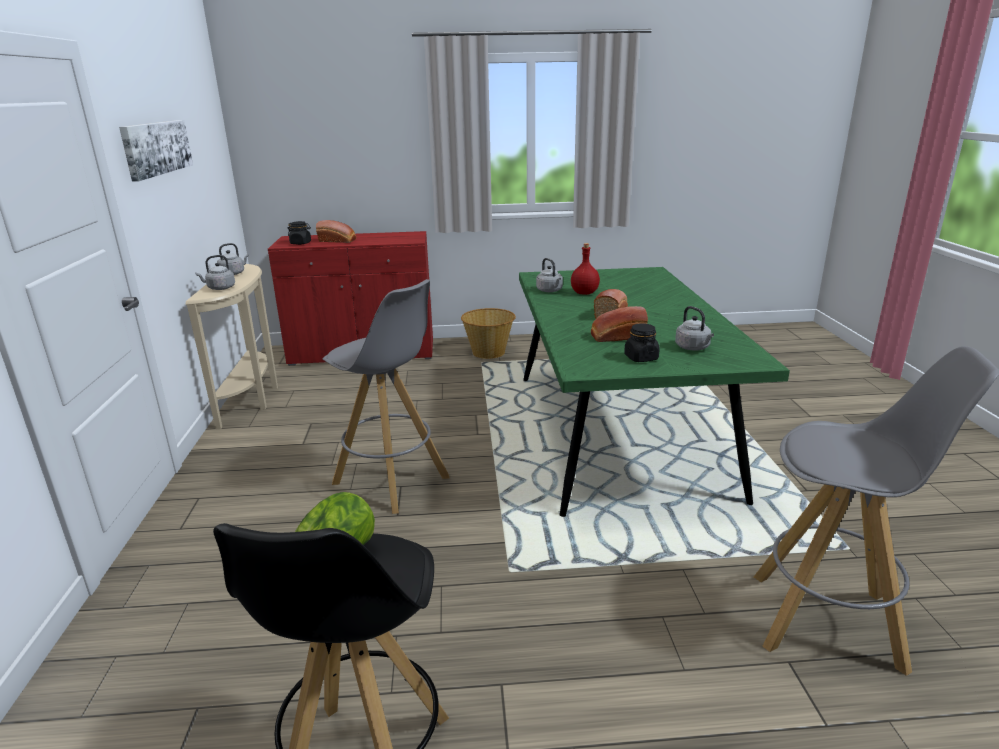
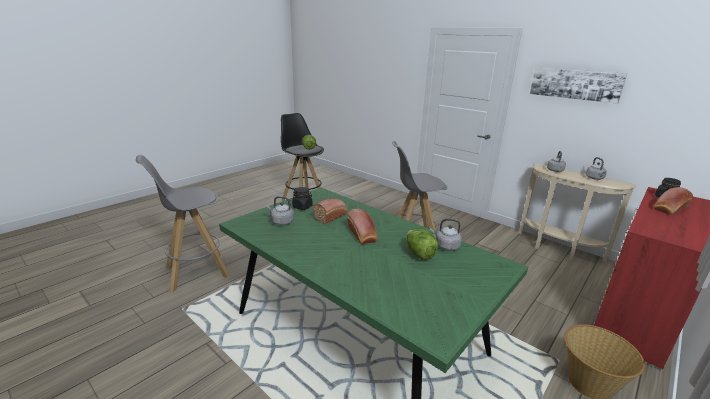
camera: 135 degrees right, 0 degrees up
red bottle [571,243,600,295] -> lettuce [407,229,438,260]

